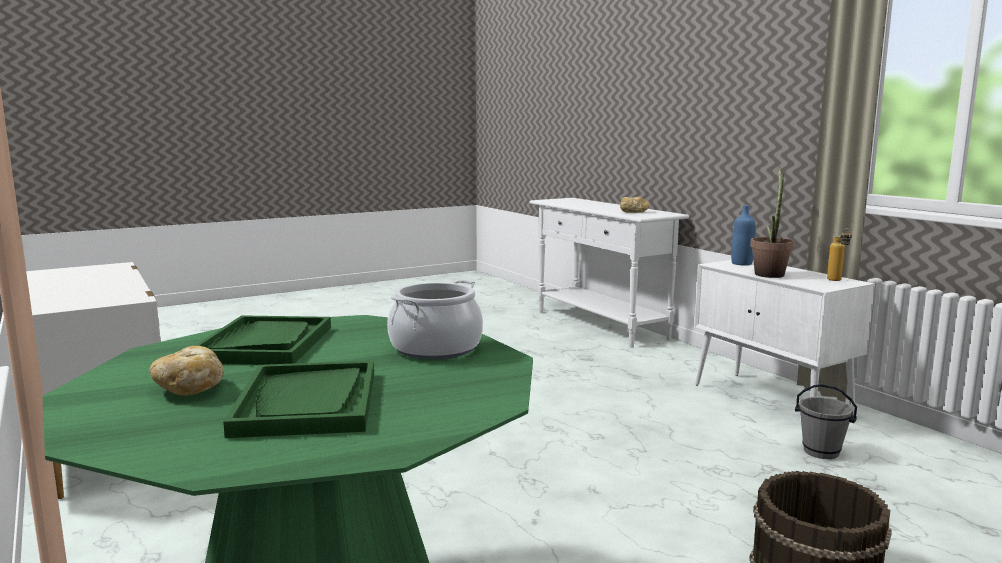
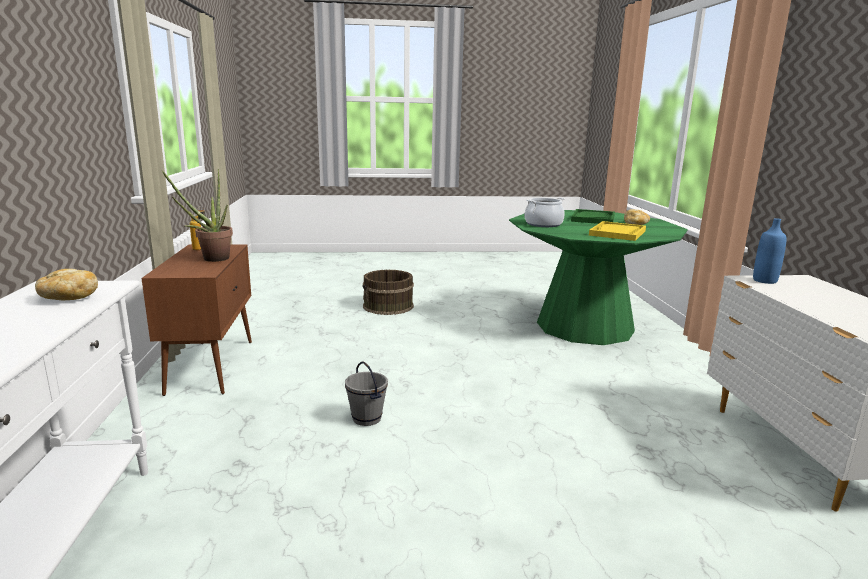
camera: 155 degrees left, 5 degrees up
green tray [195,315,331,365] -> yellow tray [589,221,646,241]
white cabinet [694,260,875,415] -> brown cabinet [141,244,252,396]
blue bottle [731,205,756,266] -> blue bottle moved to [753,218,786,284]
grey bucket [795,384,857,459] -> grey bucket moved to [345,362,388,426]

